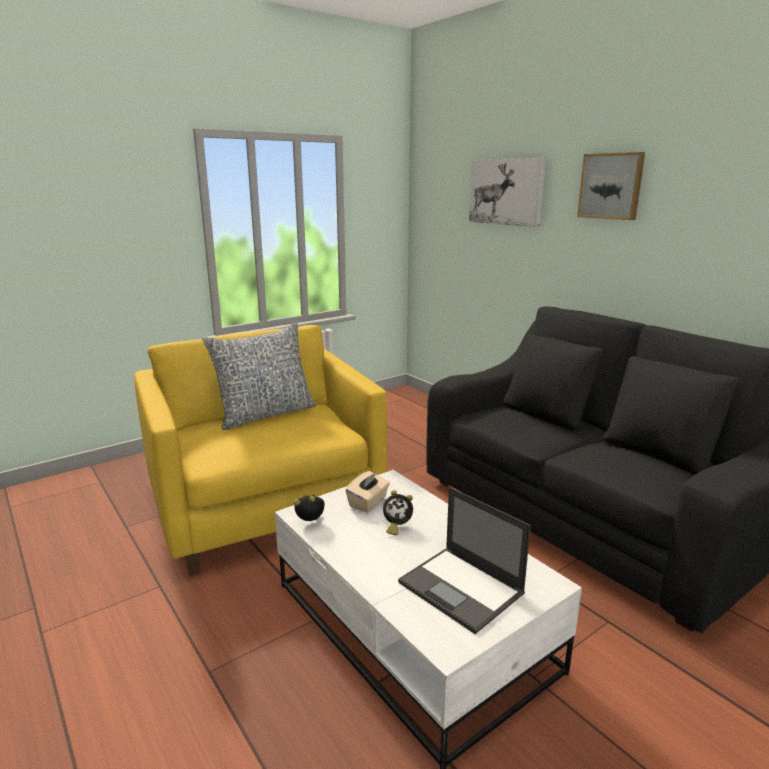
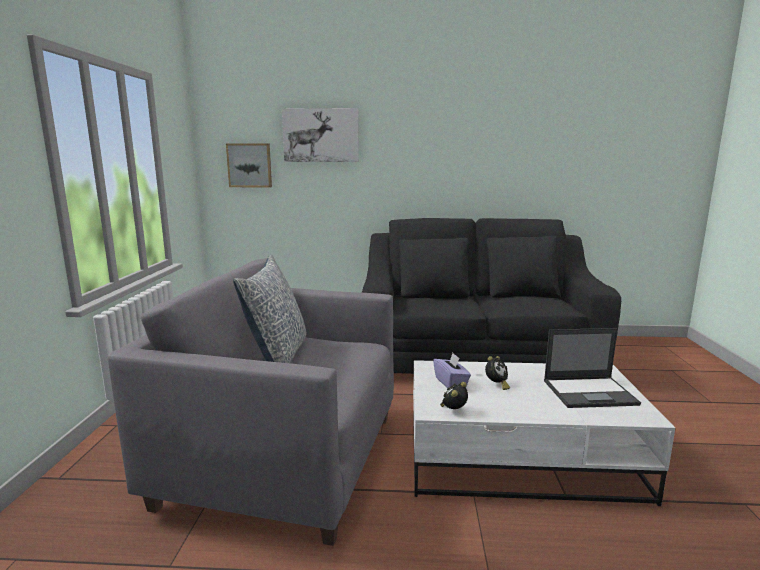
camera: 50 degrees left, 5 degrees down
yellow armchair [134,325,387,576] -> grey armchair [108,258,394,546]
beige tissue box [346,471,390,512] -> purple tissue box [433,353,471,388]
picture [577,152,645,220] -> picture moved to [226,144,272,187]

